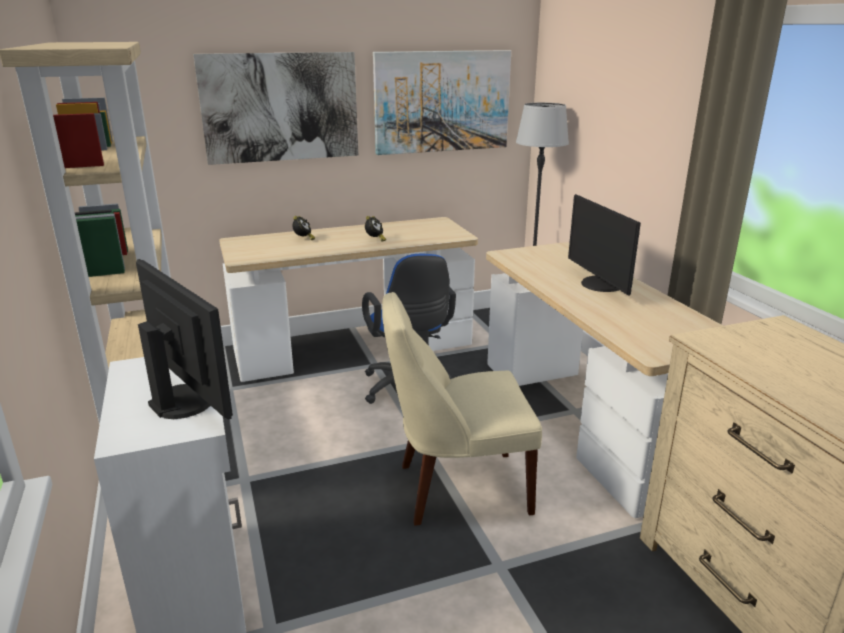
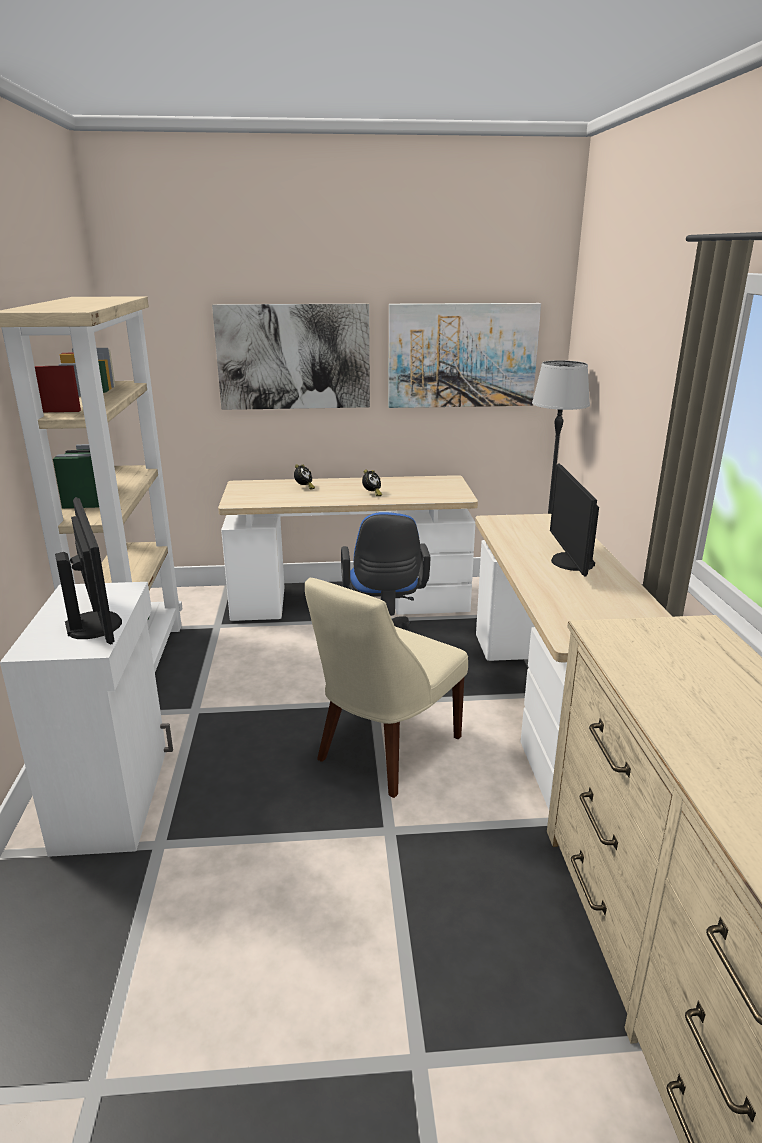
camera: 15 degrees right, 0 degrees up
beige chair [382,292,542,525] -> beige chair turned 60 degrees counterclockwise [305,578,468,798]

